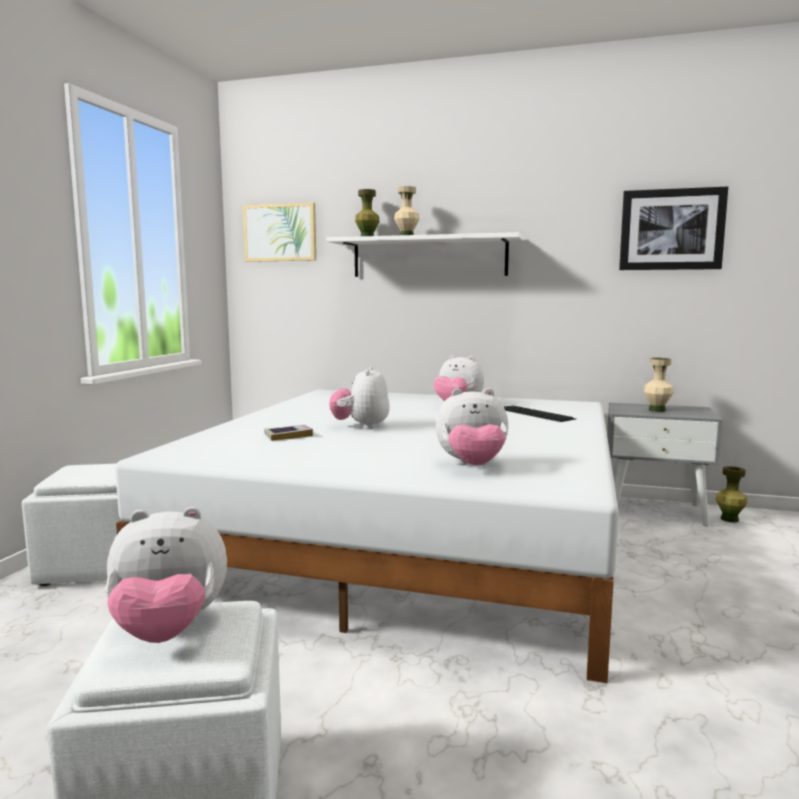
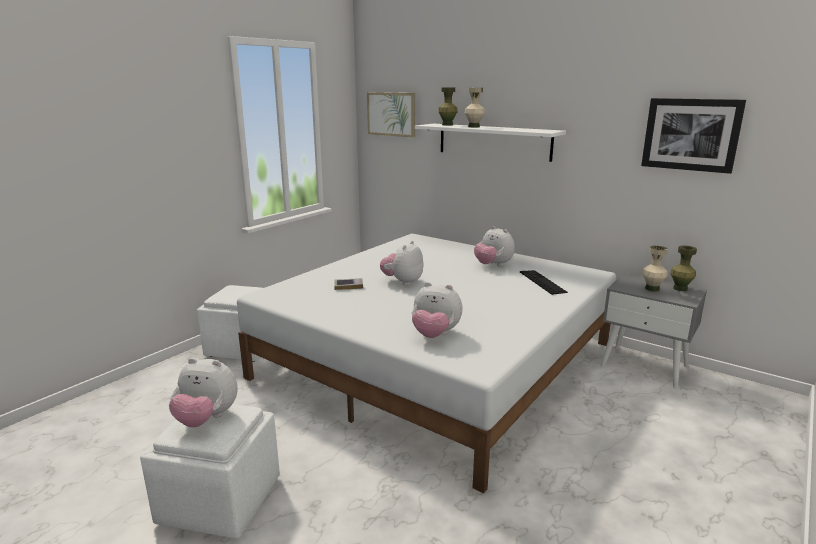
camera: 20 degrees right, 10 degrees up
green vase [716,466,747,522] -> green vase moved to [670,246,697,291]

